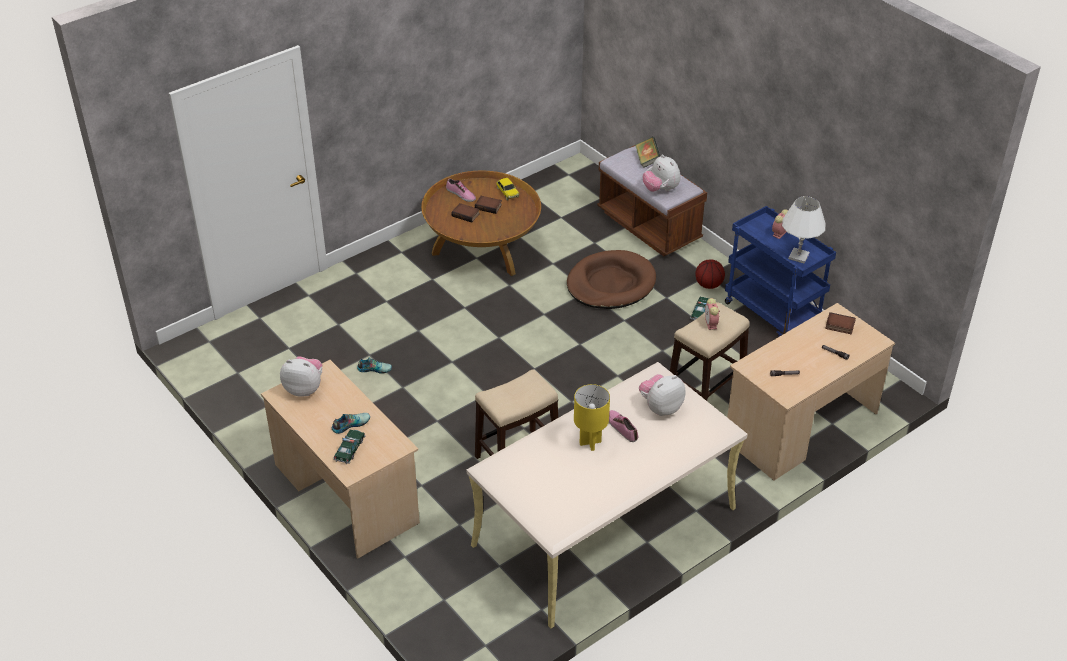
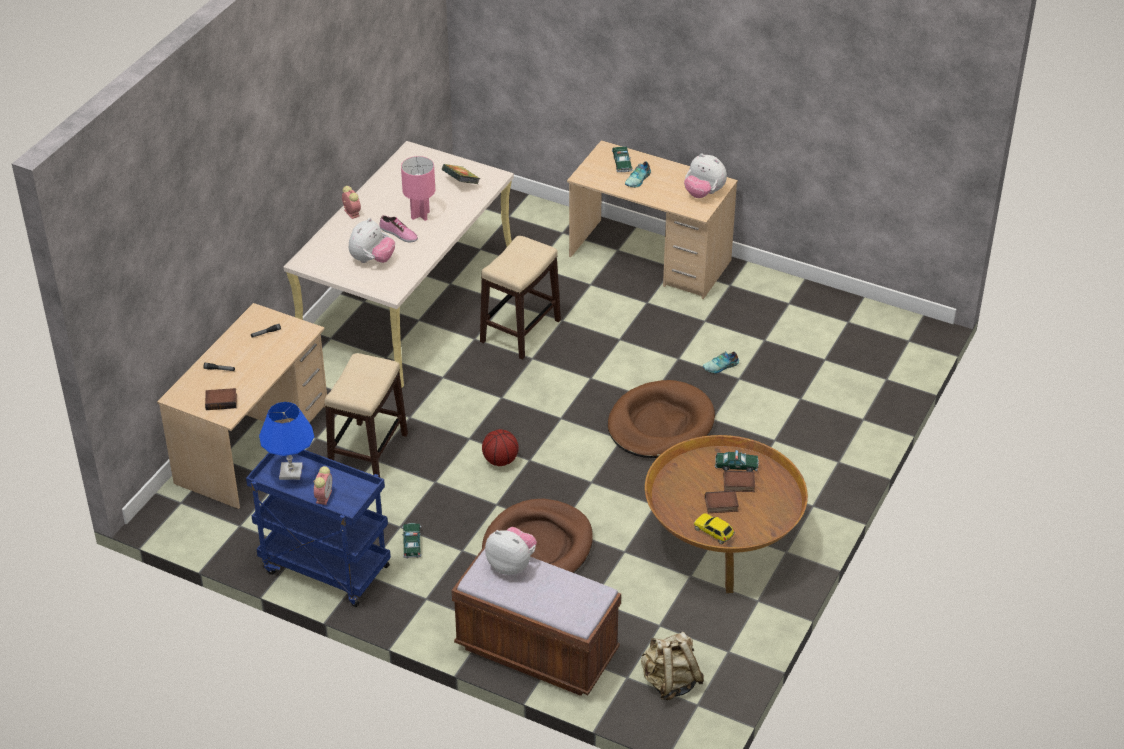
camera: 155 degrees right, 0 degrees up
plush toy [280,356,322,397] -> plush toy turned 45 degrees clockwise [684,153,727,198]
shoe [446,179,476,202] -> none
yellow table lamp [574,384,610,451] -> pink table lamp [401,156,435,221]
book [635,137,660,168] -> book moved to [442,164,480,184]
basketball [695,260,725,289] -> basketball moved to [482,429,519,466]
alarm clock [705,298,720,330] -> alarm clock moved to [342,186,361,219]
white table lamp [782,196,826,264] -> blue table lamp [259,402,314,480]
none -> brown dog bed [608,380,715,458]
none -> beige backpack [641,632,704,700]
none -> toy car [715,450,759,471]

